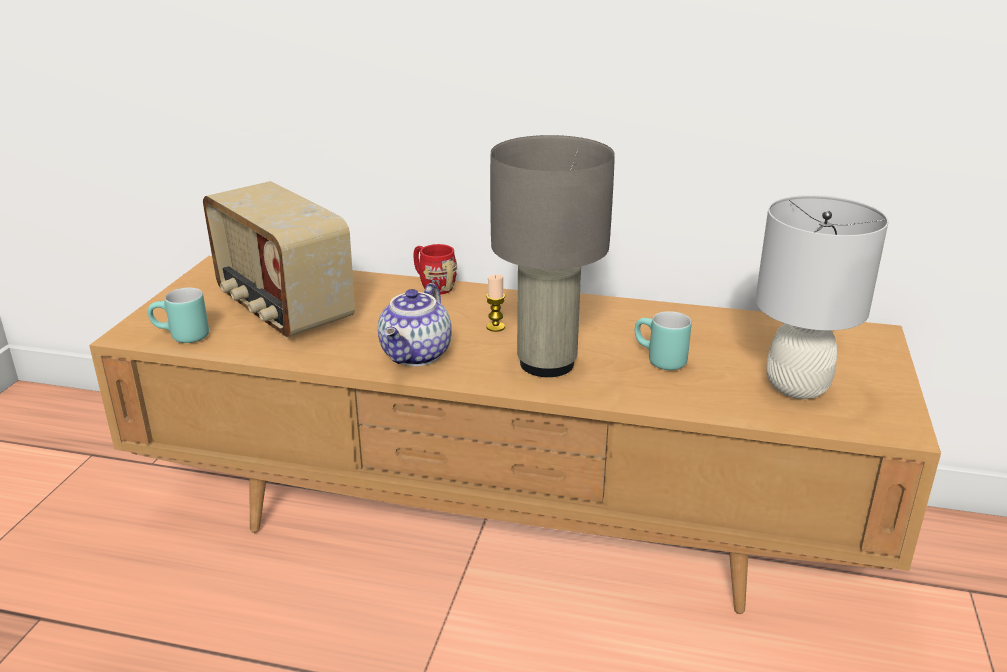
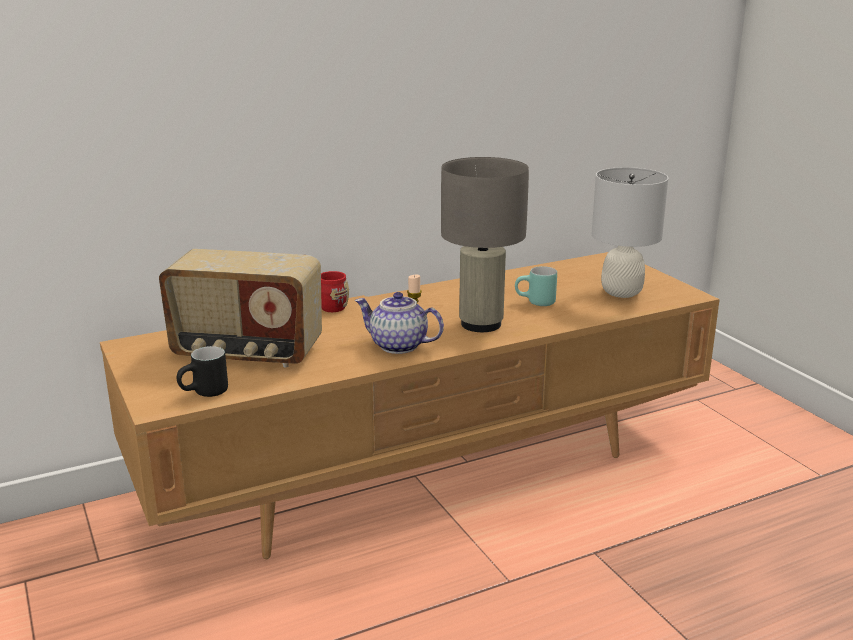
camera: 40 degrees left, 5 degrees down
turquoise mug [148,288,209,343] -> black mug [177,346,228,397]
teapot [378,283,452,366] -> teapot turned 135 degrees clockwise [355,292,444,354]

